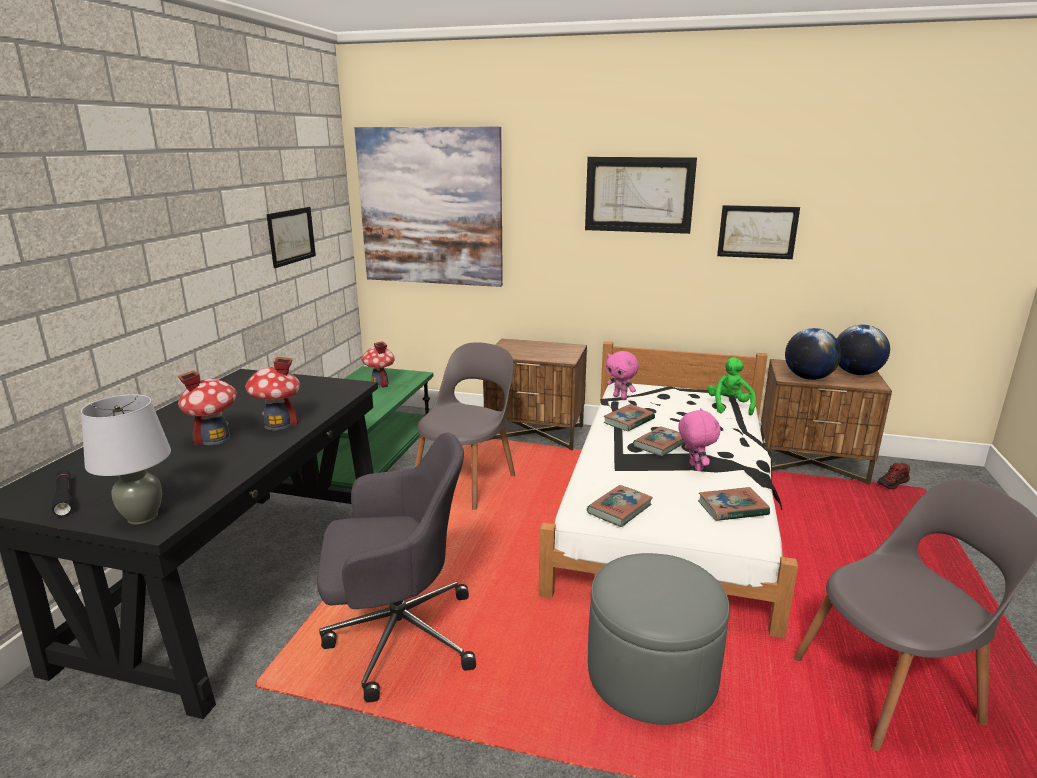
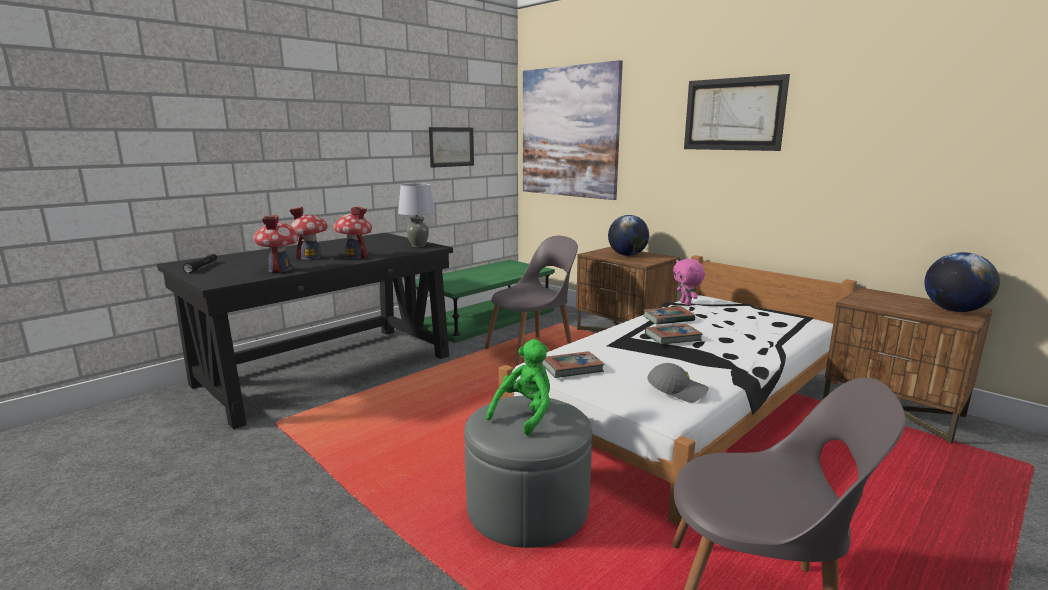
camera: 30 degrees right, 5 degrees down
grey table lamp [81,394,171,525] -> grey table lamp moved to [398,183,435,247]
grey office chair [317,432,476,703] -> none
toy house [361,341,395,388] -> toy house moved to [253,215,298,274]
pink plush toy [678,408,720,471] -> none
book [698,487,770,521] -> grey cap [647,363,709,403]
green plush toy [707,357,756,416] -> green plush toy moved to [486,339,550,436]
picture [717,205,800,259] -> none
globe [785,328,841,380] -> globe moved to [608,215,649,256]
shoe [877,463,910,489] -> none

